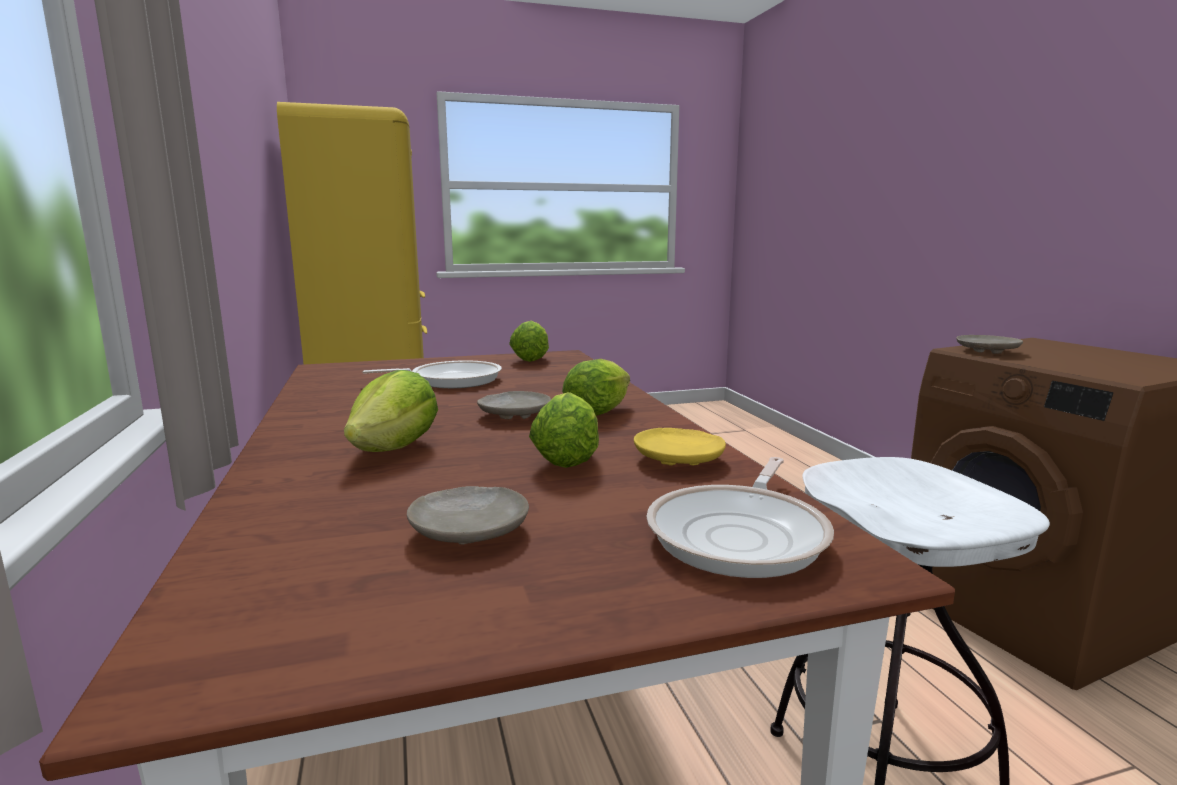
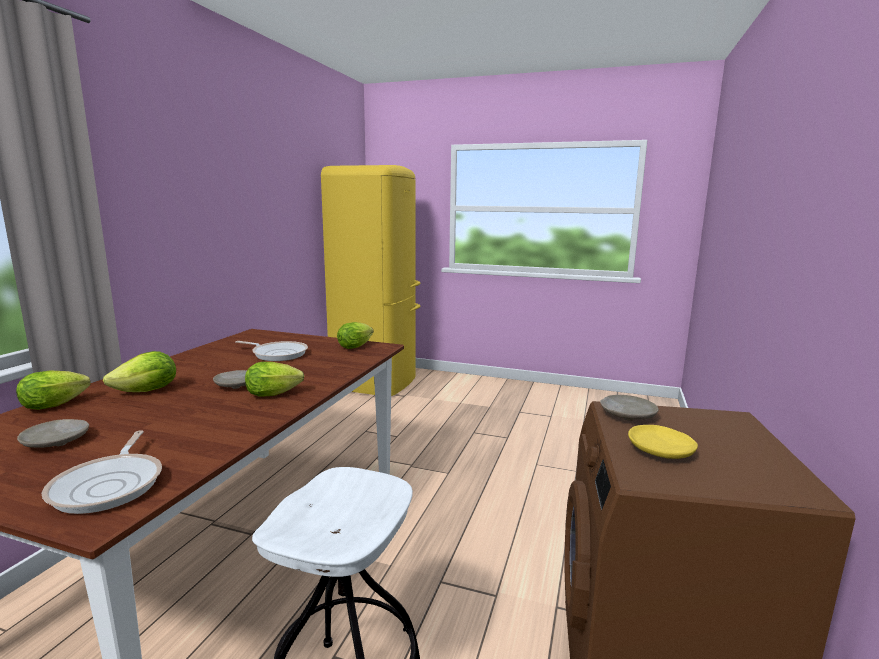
camera: 35 degrees right, 0 degrees up
lettuce [529,392,599,468] -> lettuce moved to [16,370,91,410]
yellow plate [634,428,726,466] -> yellow plate moved to [628,425,698,459]
frying pan [646,457,834,578] -> frying pan turned 75 degrees counterclockwise [42,430,162,514]

